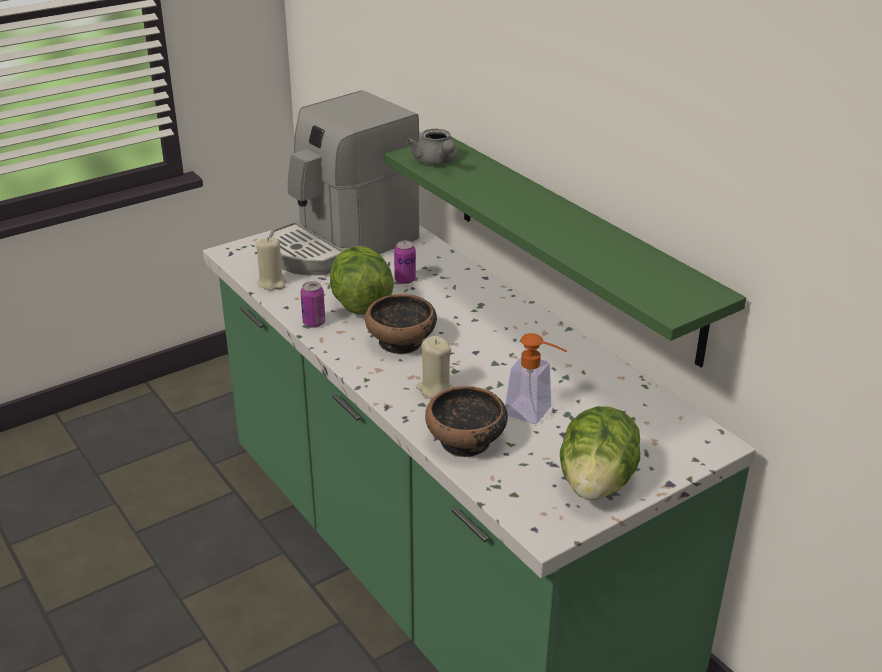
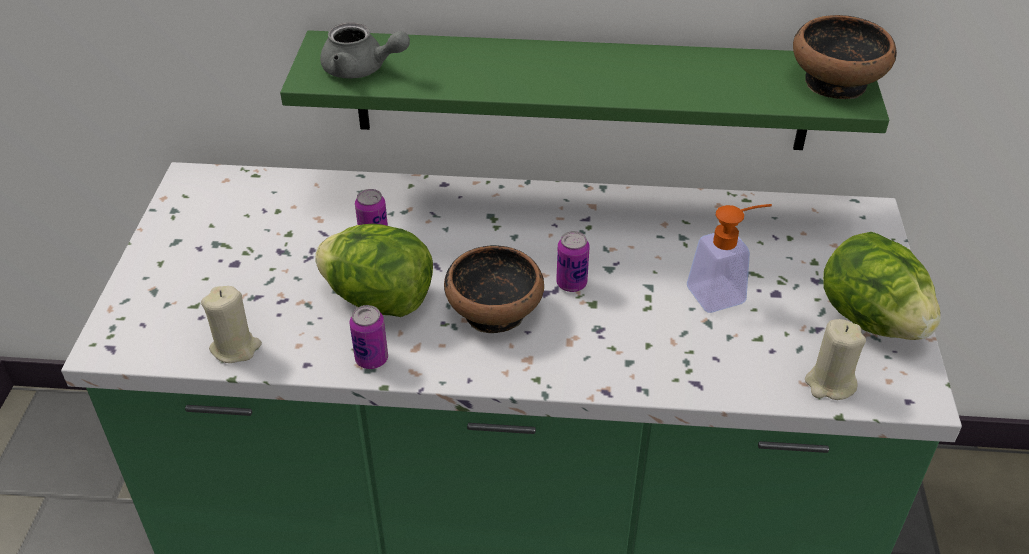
camera: 50 degrees left, 10 degrees up
coffee machine [268,90,419,275] -> none
beige candle [416,336,454,398] -> beige candle moved to [805,319,866,400]
bowl [425,386,508,457] -> bowl moved to [793,15,897,99]
none -> can [556,231,590,292]

